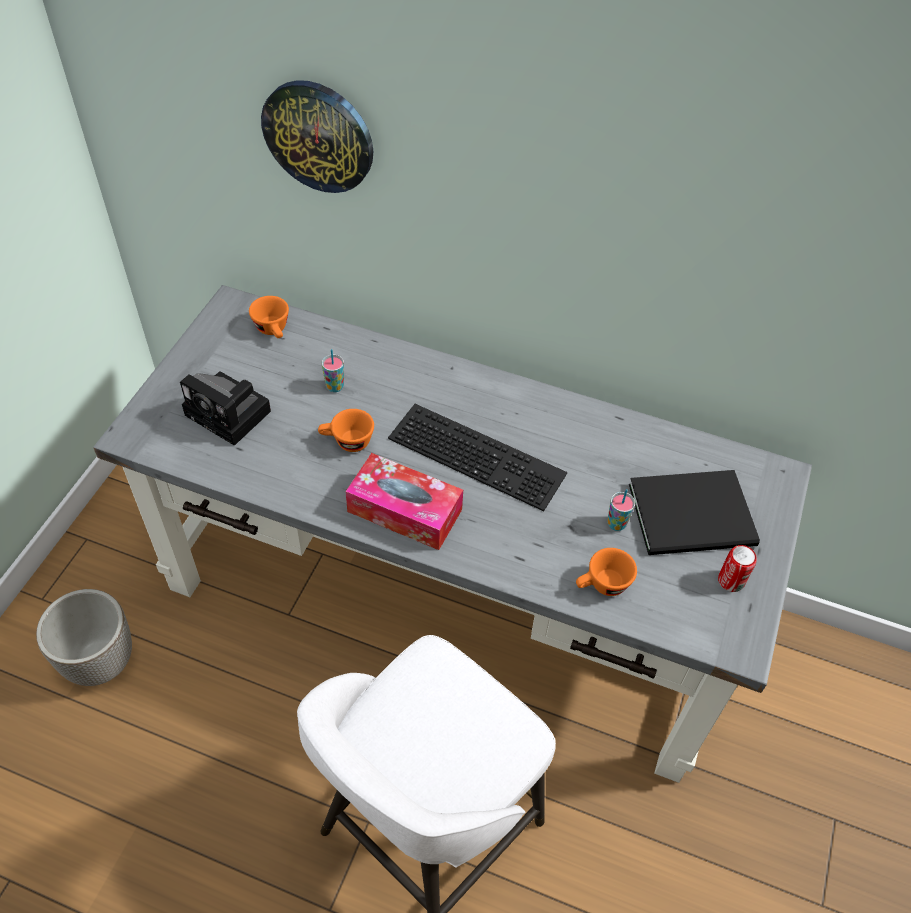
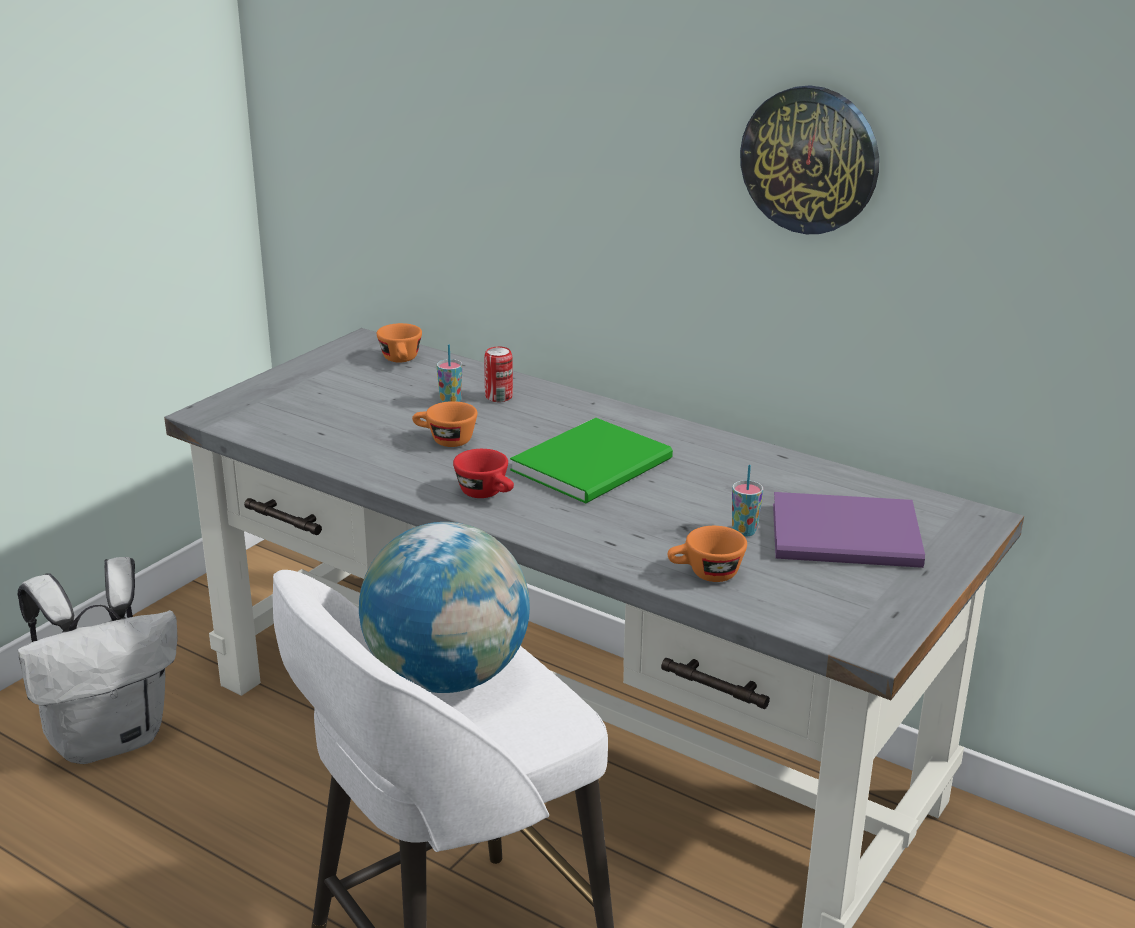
camera: 15 degrees right, 25 degrees down
planter [36,589,132,686] -> white backpack [18,557,177,764]
camera [180,371,271,446] -> none
wall clock [261,80,373,193] -> wall clock moved to [740,85,879,234]
tissue box [345,453,463,550] -> red cup [453,449,514,498]
keyboard [388,404,567,511] -> green book [510,418,673,503]
black book [629,470,760,555] -> purple book [773,492,925,568]
can [718,545,757,592] -> can moved to [484,347,513,402]
none -> globe [359,522,530,693]

